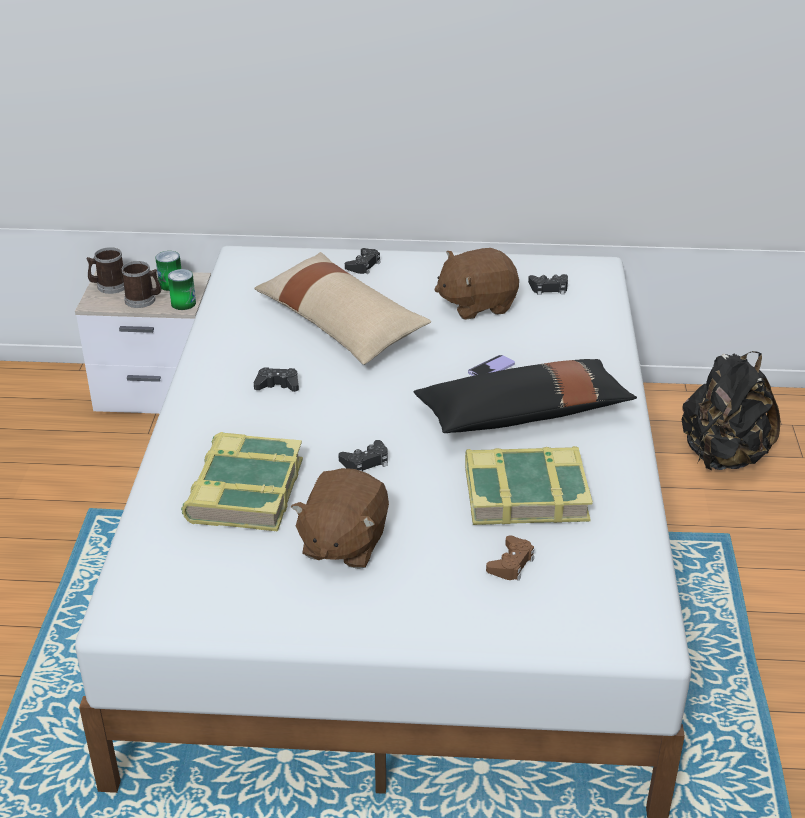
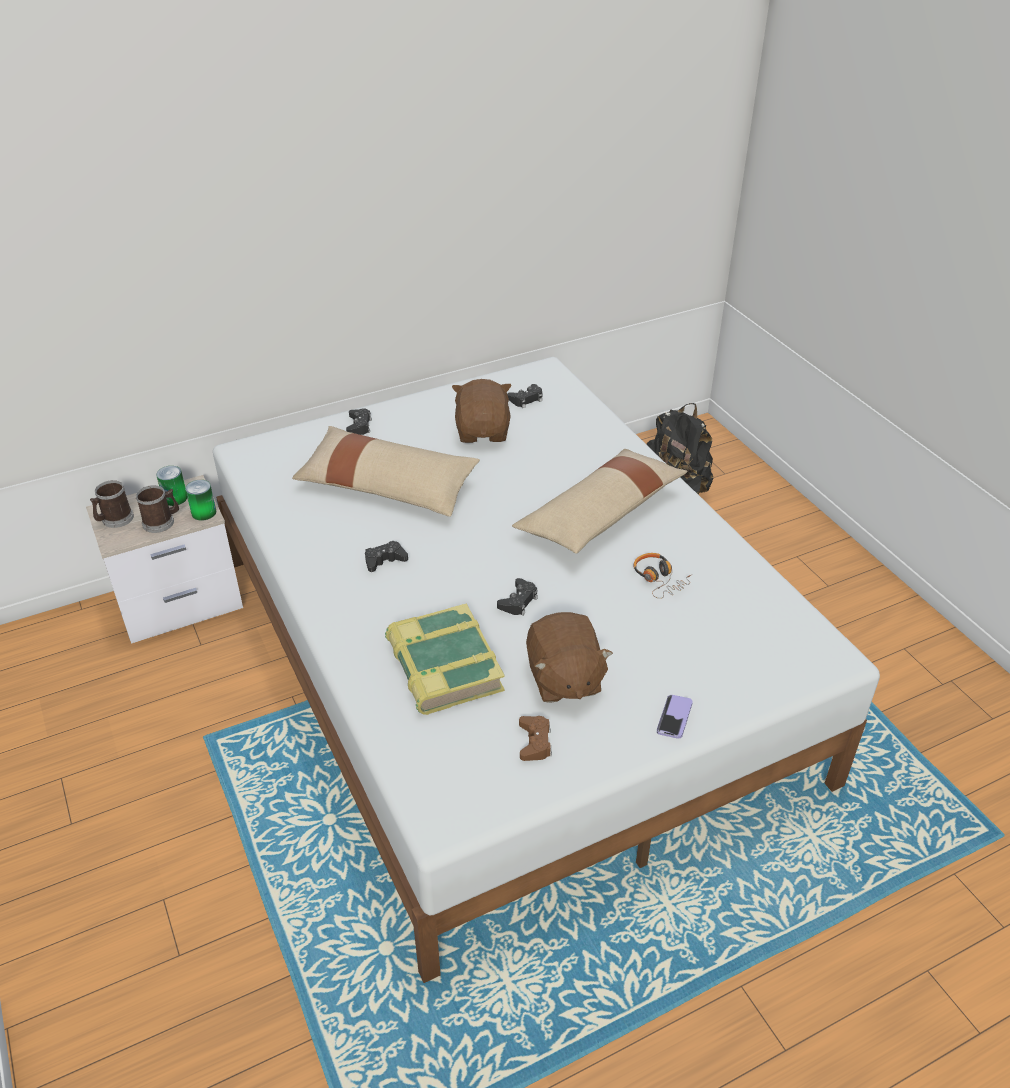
camera: 30 degrees left, 5 degrees up
black pillow [413,359,637,433] -> beige pillow [512,449,688,554]
brown plush toy [434,248,519,320] -> brown plush toy turned 135 degrees clockwise [452,379,512,443]
book [465,446,593,525] -> headphones [633,553,691,599]
phone [468,355,515,376] -> phone moved to [657,695,693,739]
brown game controller [486,535,534,581] -> brown game controller moved to [519,716,552,761]

